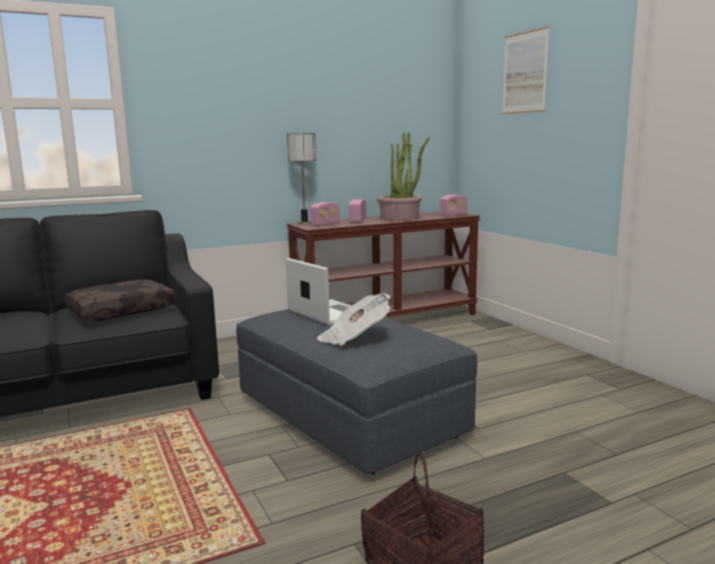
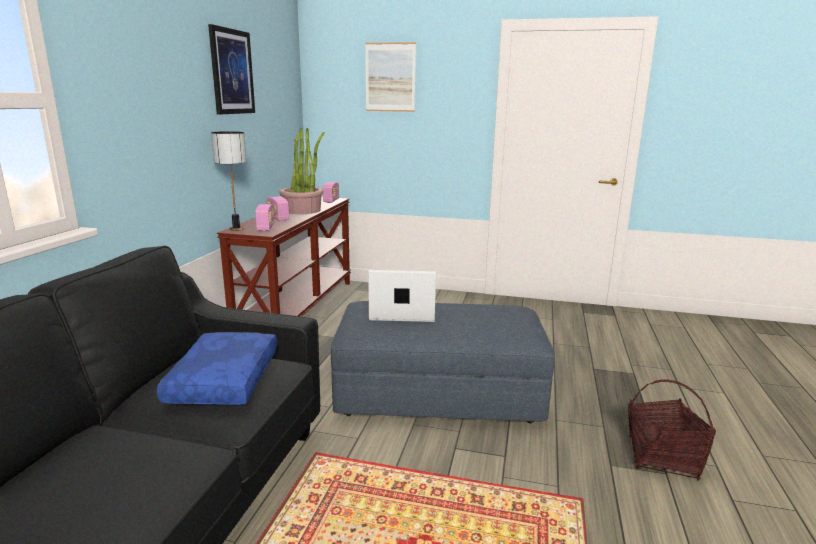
camera: 50 degrees left, 5 degrees up
brown pillow [64,280,176,321] -> blue pillow [157,332,277,405]
newspaper [317,293,391,346] -> none
none -> picture [208,24,255,114]

